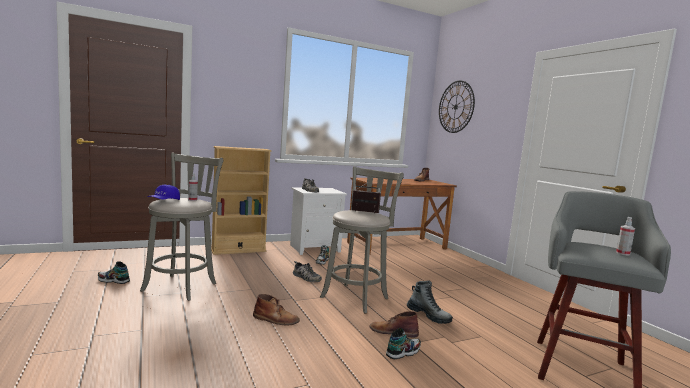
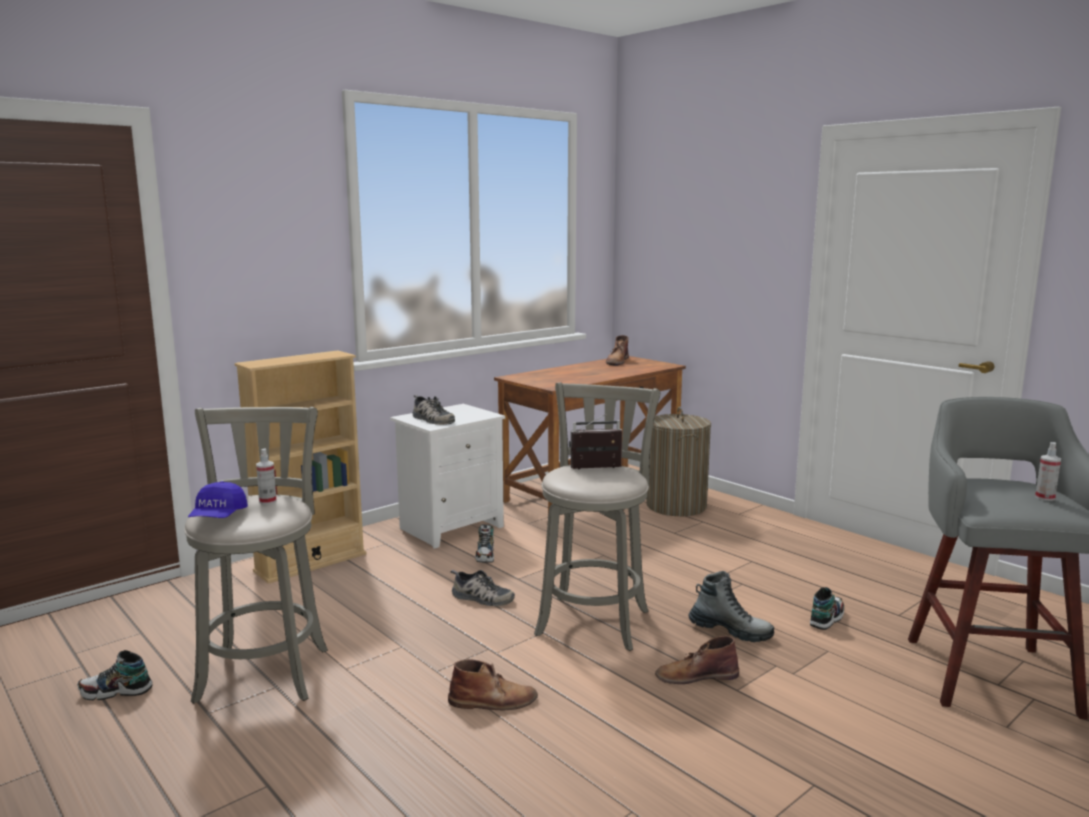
camera: 15 degrees left, 5 degrees up
shoe [386,328,421,359] -> shoe moved to [810,587,844,630]
wall clock [439,80,475,133] -> none
none -> laundry basket [646,407,711,516]

